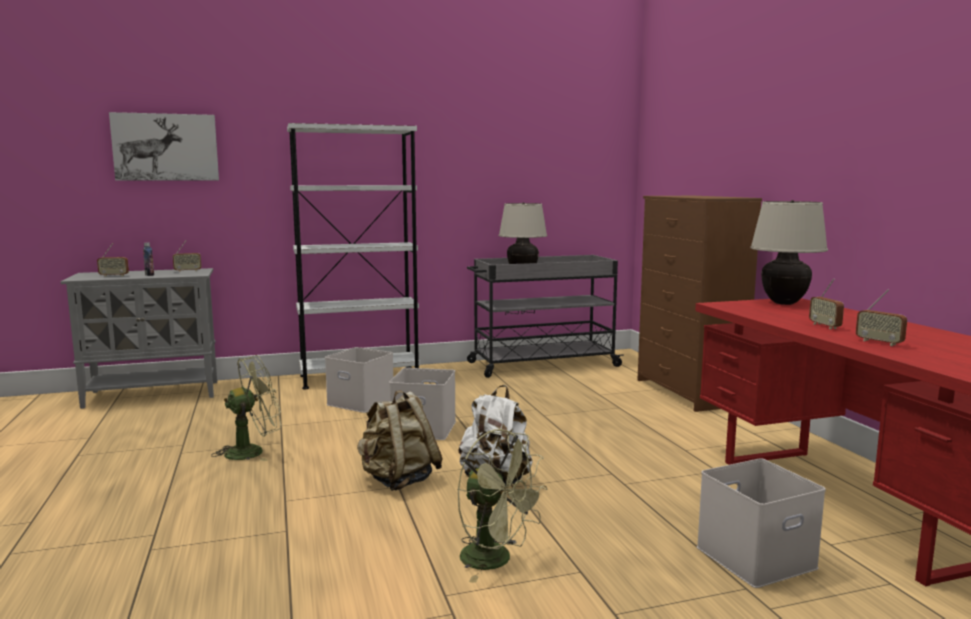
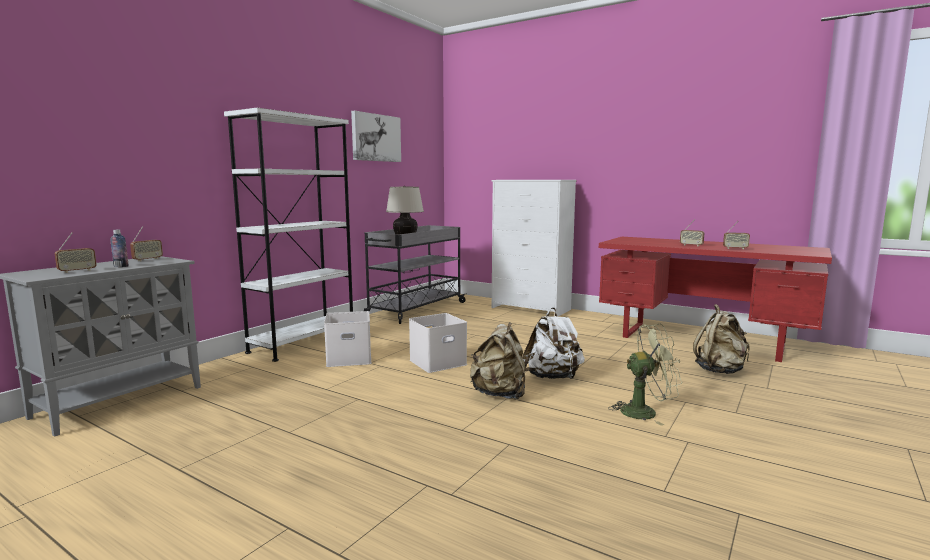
camera: 40 degrees left, 0 degrees up
picture [109,112,219,181] -> picture moved to [351,111,401,162]
green fan [211,355,281,461] -> none
brown dresser [637,196,762,412] -> white dresser [492,180,576,316]
white storage box [697,458,826,588] -> beige backpack [693,304,750,374]
beige table lamp [750,200,828,305] -> none

